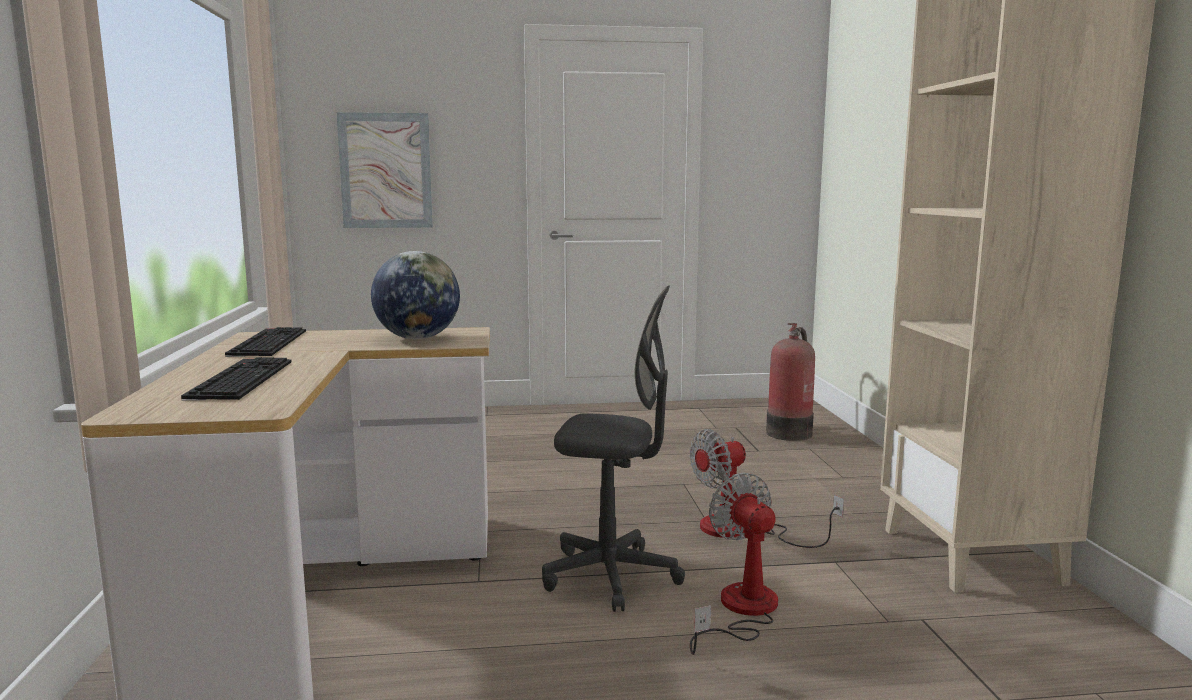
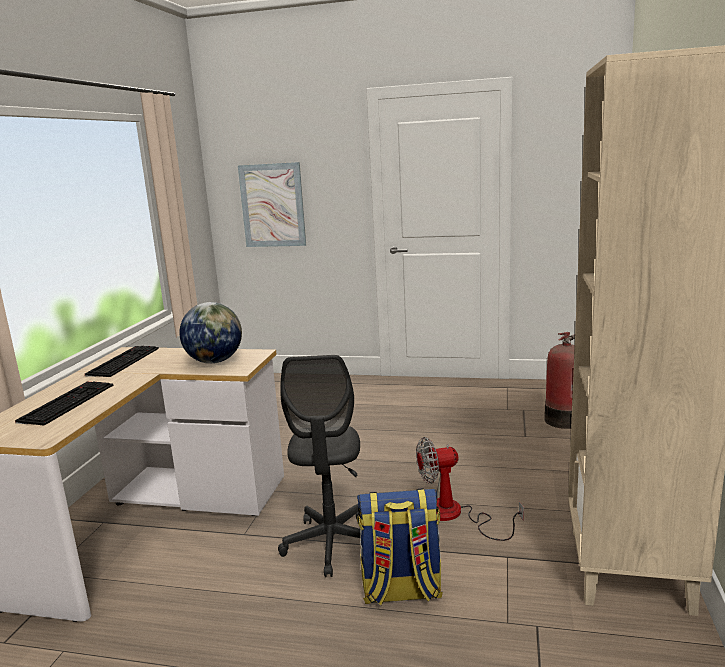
camera: 20 degrees right, 5 degrees up
grey office chair [542,286,685,612] -> grey office chair turned 60 degrees clockwise [278,355,361,577]
fan [690,472,778,655] -> backpack [357,488,443,605]

